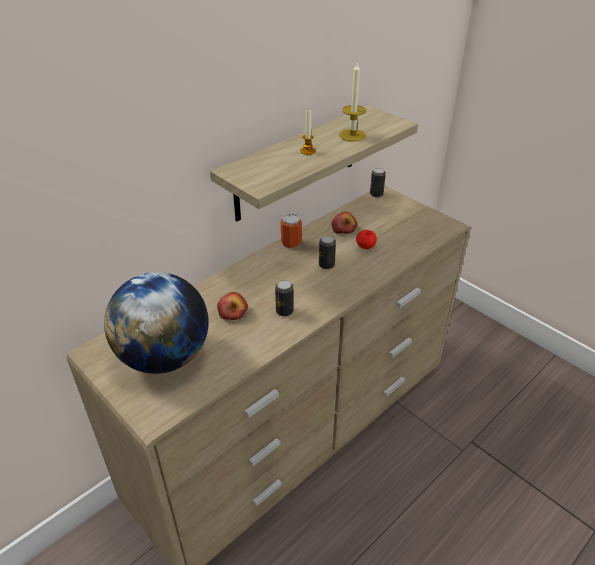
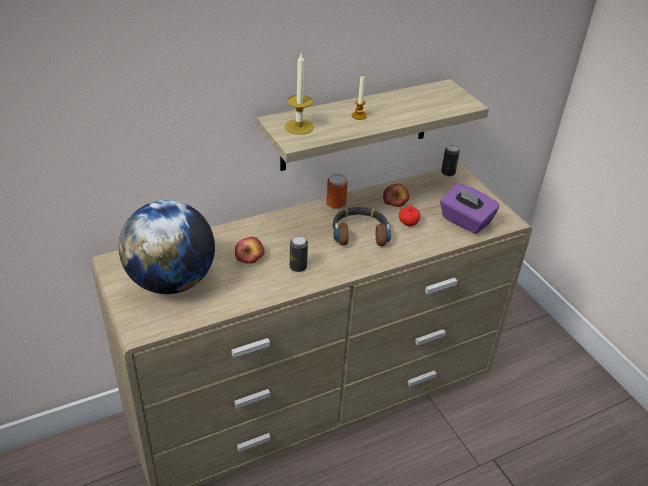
camera: 15 degrees right, 0 degrees up
can [319,236,336,269] -> headphones [333,207,391,246]
candle [339,61,366,142] -> candle moved to [284,53,314,135]
none -> purple tissue box [440,184,499,234]

